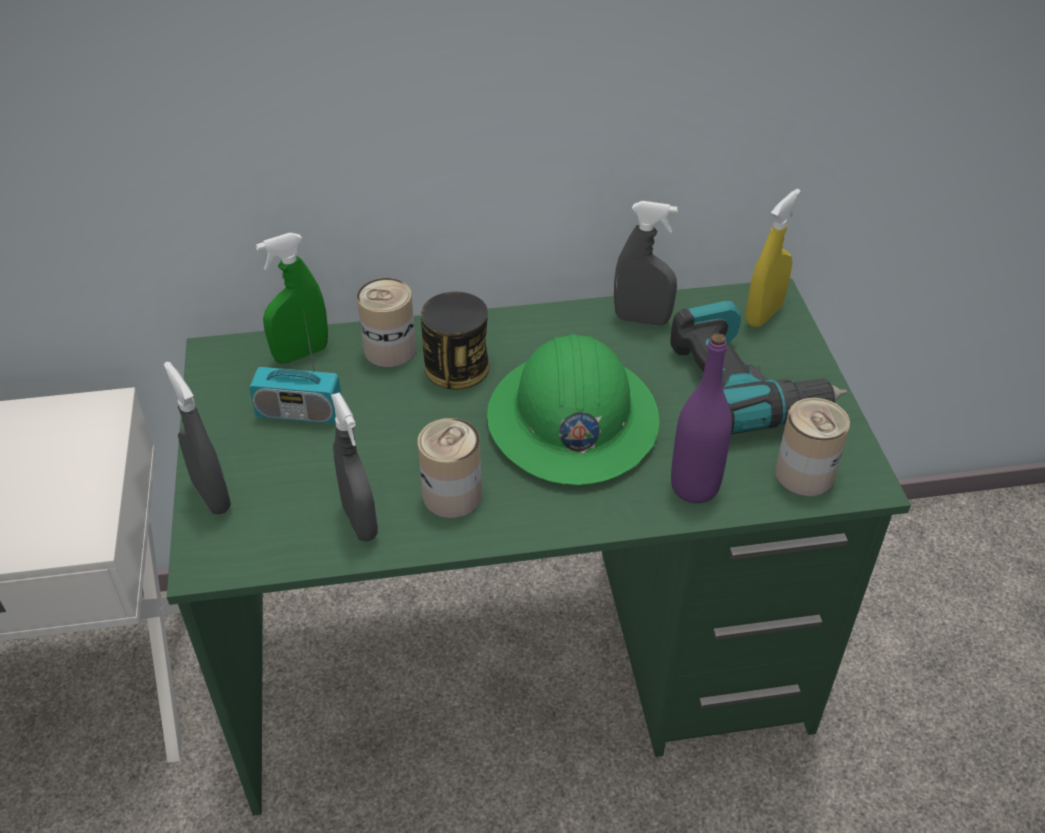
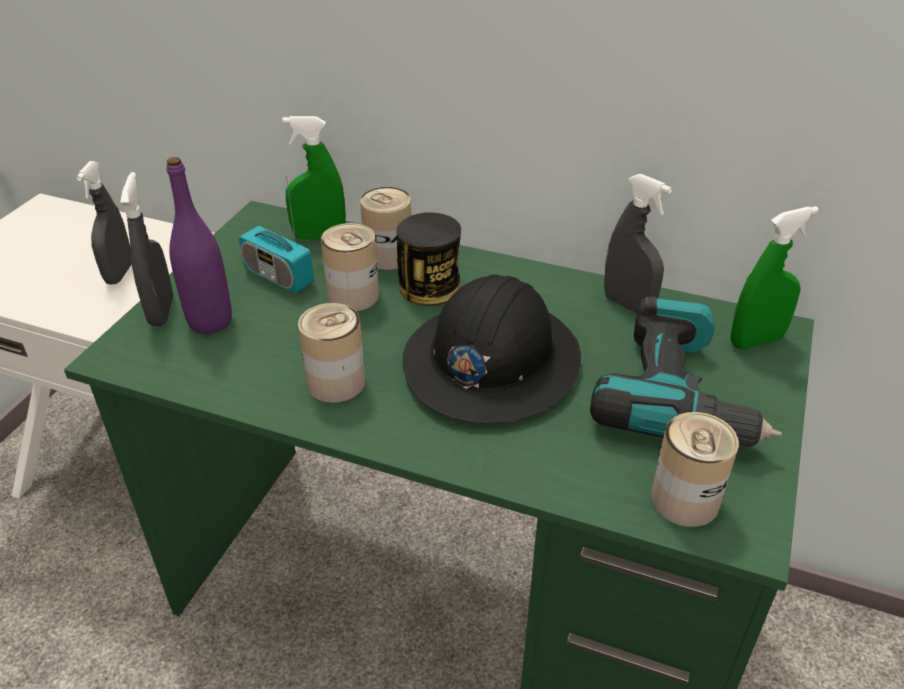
camera: 30 degrees right, 5 degrees down
grey spray bottle [331,392,378,541] -> grey spray bottle moved to [76,161,132,284]
green hard hat [487,334,659,485] -> black hard hat [403,275,581,424]
purple bottle [671,333,732,503] -> purple bottle moved to [166,157,232,334]
yellow spray bottle [746,189,801,328] -> green spray bottle [731,206,819,349]
none -> can [321,223,379,311]

